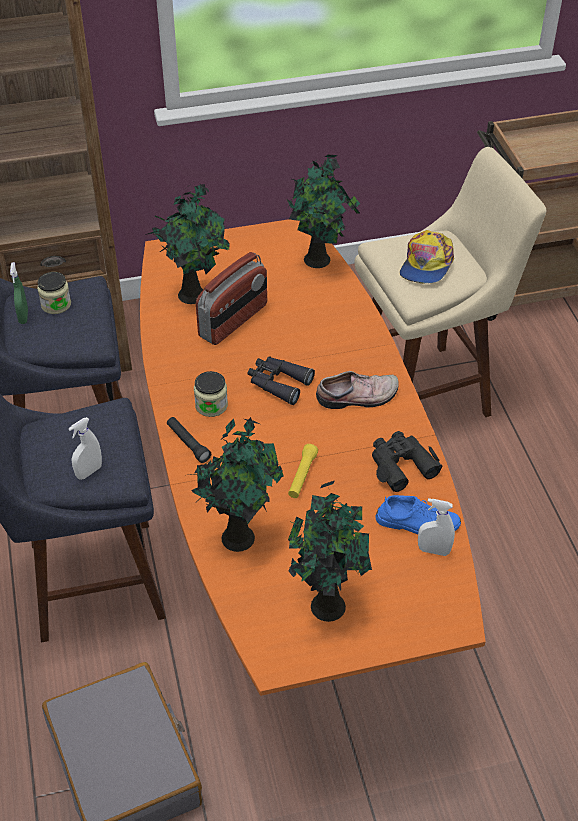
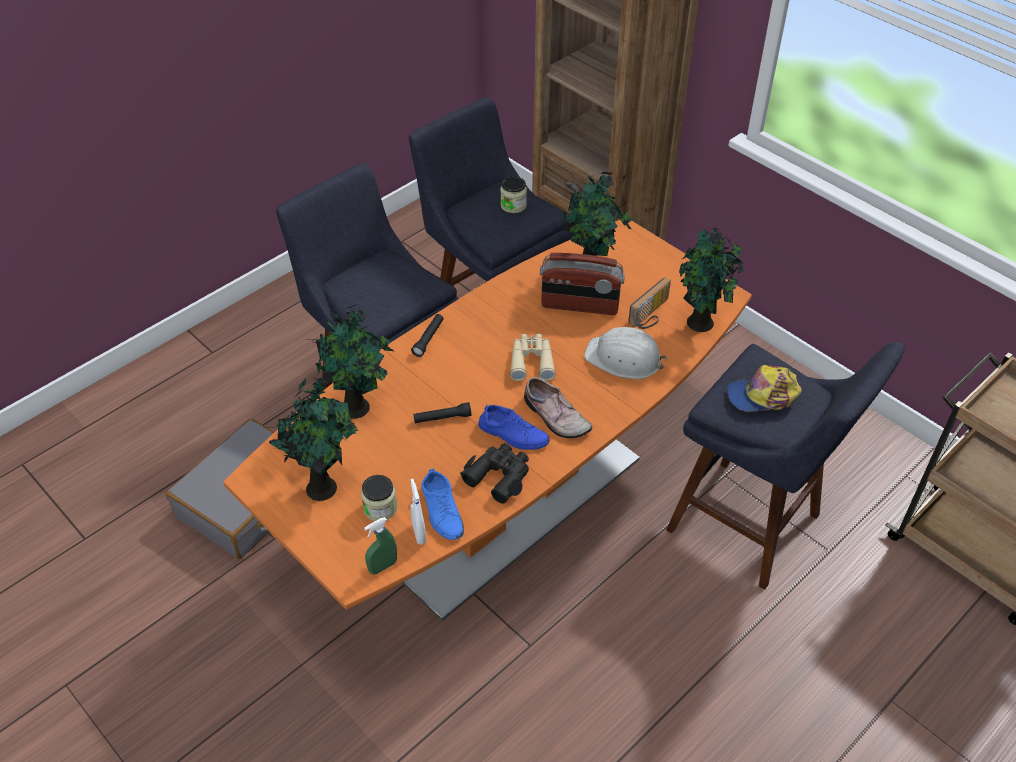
camera: 60 degrees right, 0 degrees up
green spray bottle [10,262,28,324] -> green spray bottle moved to [364,517,397,574]
white spray bottle [68,417,102,480] -> none
jar [194,371,228,417] -> jar moved to [361,475,397,521]
black binoculars [248,356,315,405] -> beige binoculars [510,334,556,381]
yellow flashlight [288,444,318,498] -> black flashlight [414,402,471,423]
beige stool [355,147,546,417] -> blue stool [666,342,905,590]
none -> blue shoe [478,404,550,450]
none -> white hard hat [584,327,667,379]
none -> radio [628,277,671,329]

